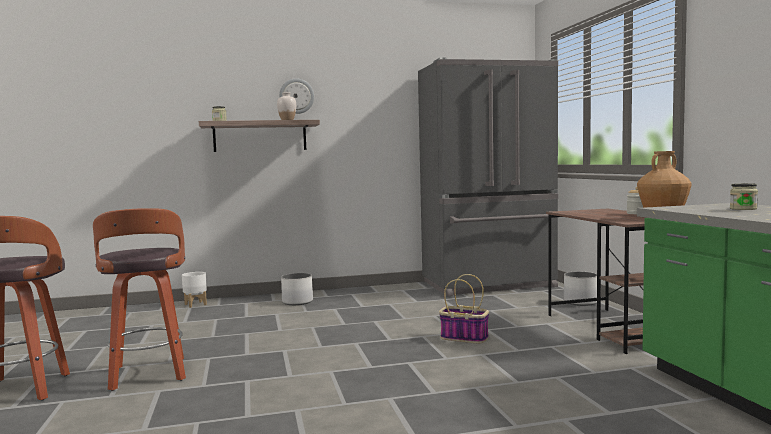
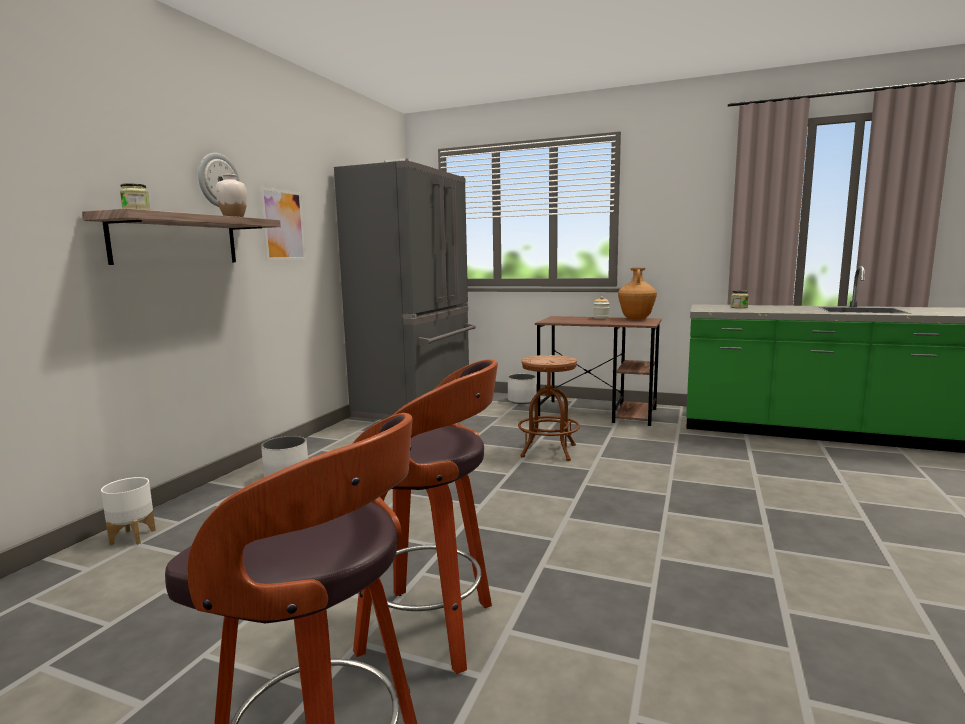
camera: 55 degrees left, 5 degrees up
basket [439,274,489,343] -> brown stool [518,355,580,461]
none -> picture [259,187,306,261]

